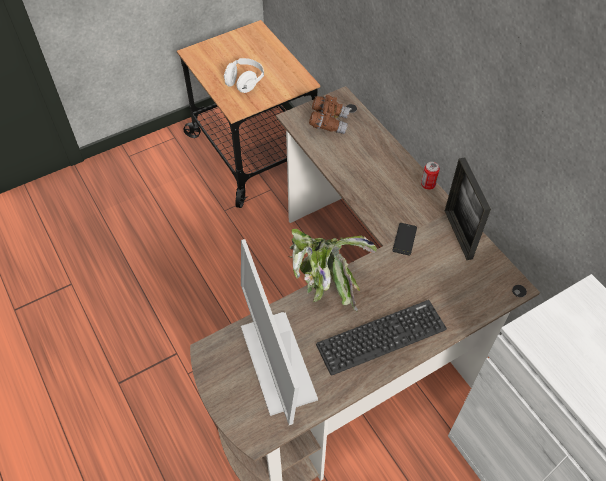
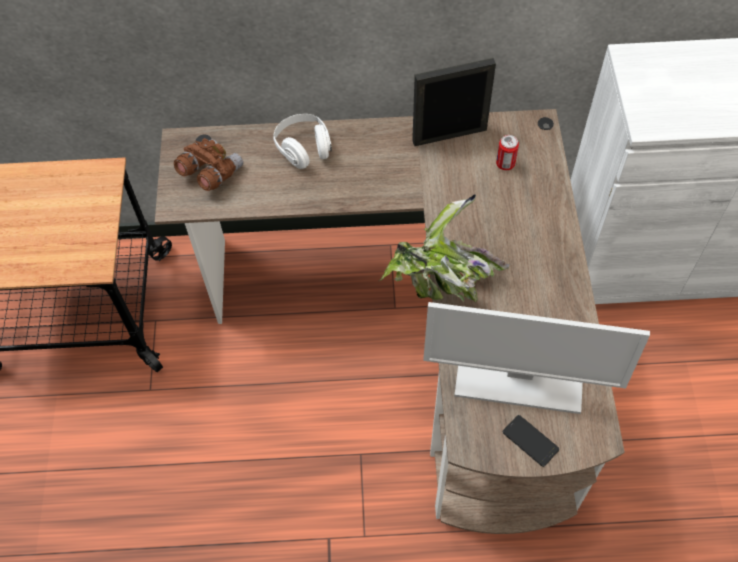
camera: 60 degrees left, 5 degrees up
white headphones [224,58,264,93] -> white headphones moved to [273,114,332,169]
keyboard [316,300,447,376] -> none
phone [392,223,417,256] -> phone moved to [503,415,559,467]
can [421,162,440,190] -> can moved to [496,135,519,170]
picture frame [445,158,491,260] -> picture frame turned 150 degrees clockwise [412,58,496,146]

